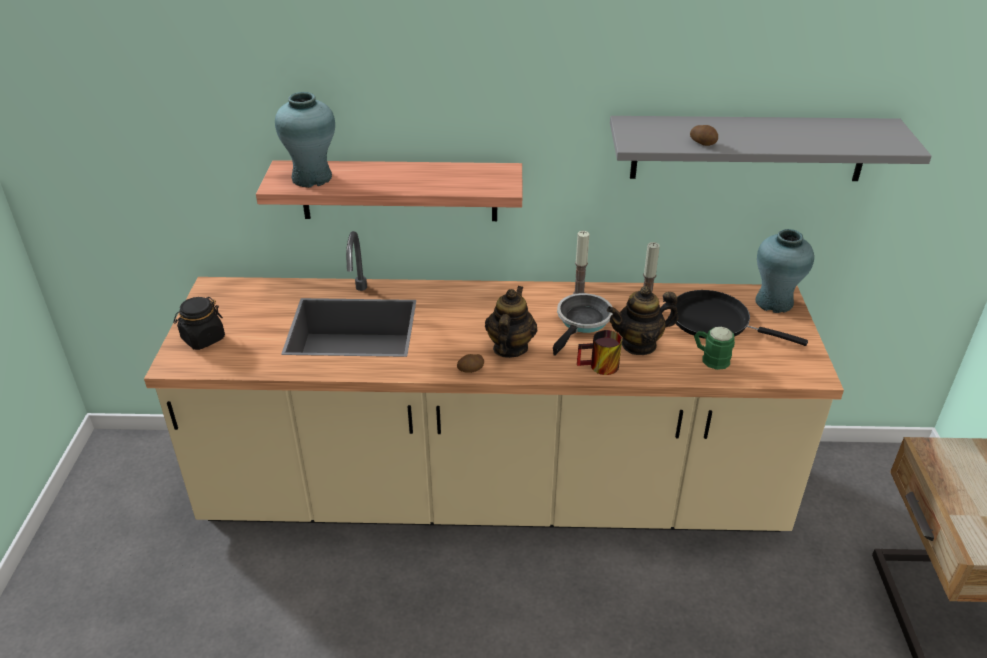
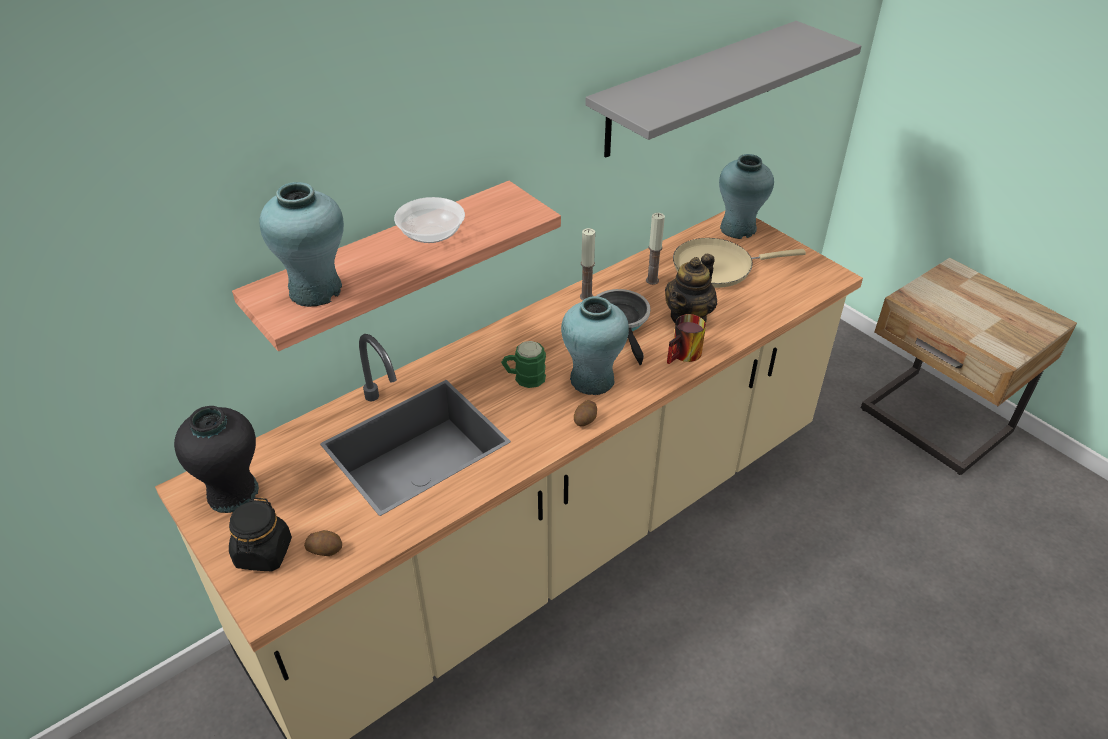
camera: 40 degrees left, 5 degrees up
teapot [485,286,538,358] -> turquoise vase [561,296,629,395]
black frying pan [670,290,808,346] -> beige frying pan [673,238,806,288]
potato [690,125,718,146] -> potato moved to [304,530,342,556]
green mug [694,327,735,370] -> green mug moved to [501,341,546,388]
none -> black vase [174,406,259,513]
none -> bowl [394,197,465,243]

